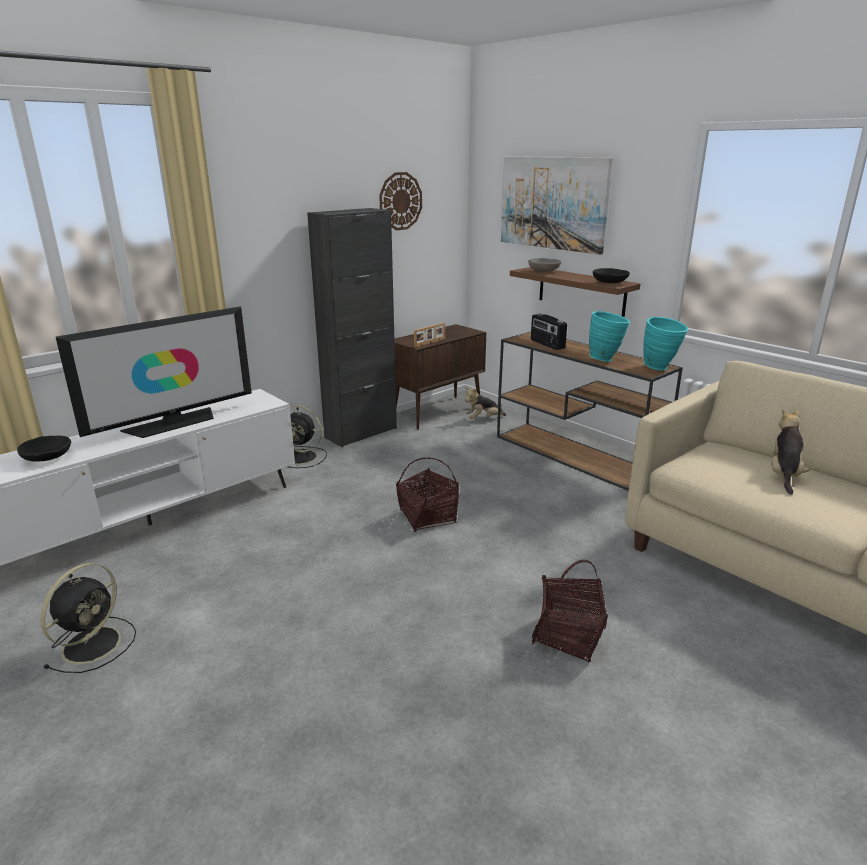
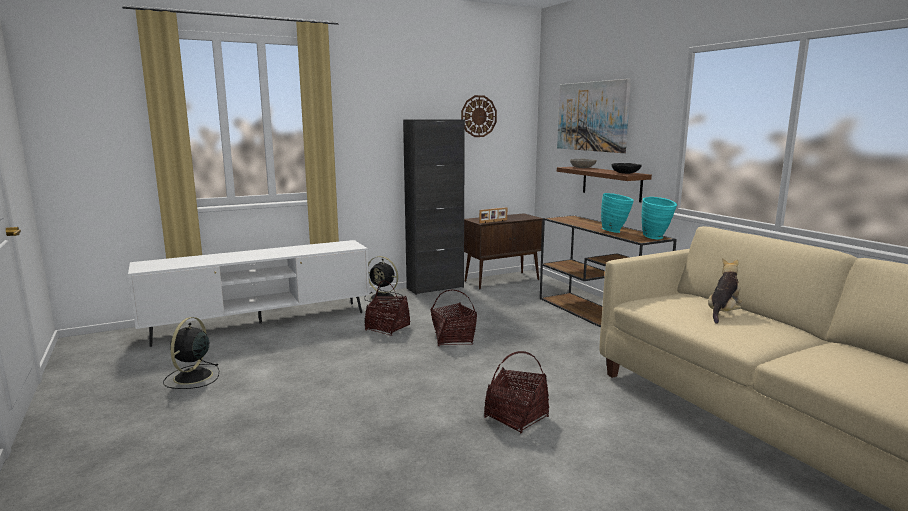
camera: 15 degrees right, 10 degrees down
black bowl [17,436,71,462] -> none
black fan [41,563,136,673] -> black fan turned 150 degrees clockwise [163,317,219,389]
television [56,306,252,438] -> none
plush toy [465,388,506,419] -> none
radio [531,314,567,350] -> none
none -> basket [365,280,410,336]

